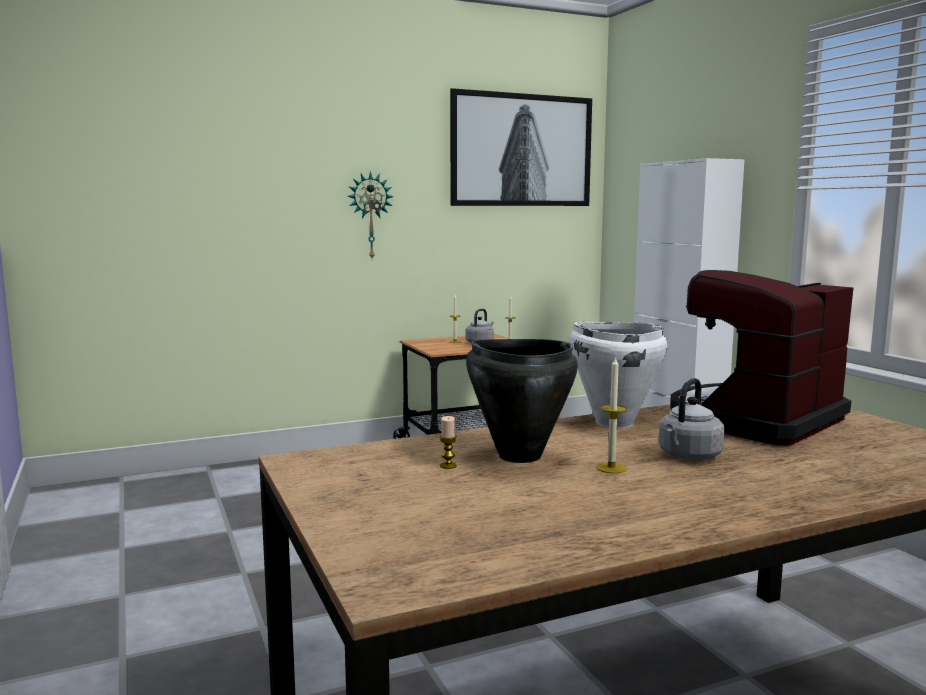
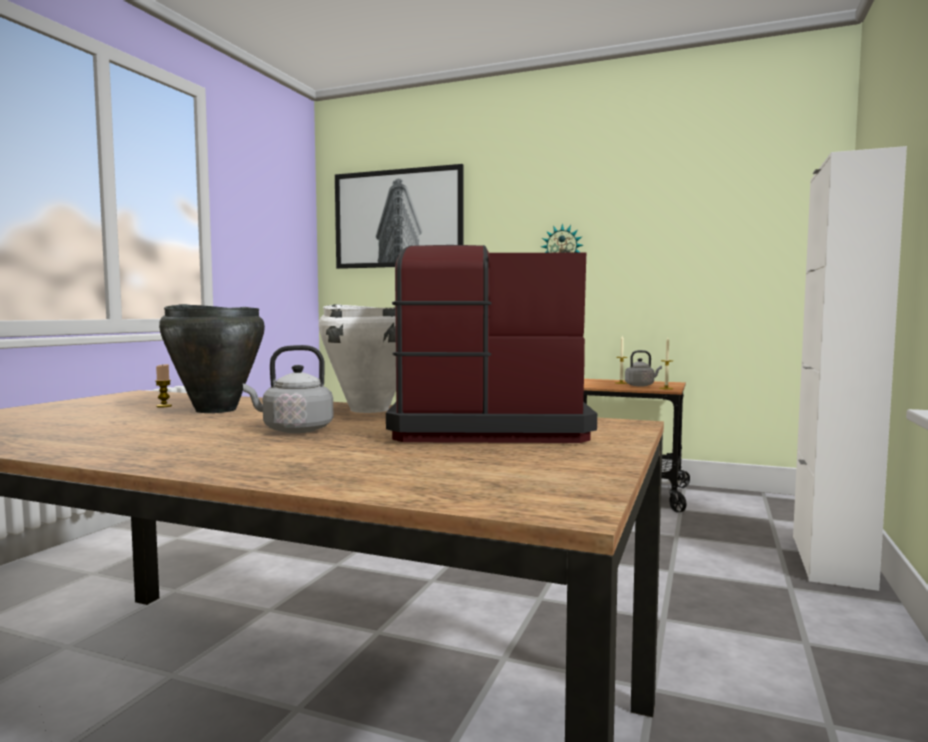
camera: 45 degrees right, 5 degrees down
picture [450,88,592,206] -> picture moved to [335,164,463,269]
candle [596,356,627,473] -> none

